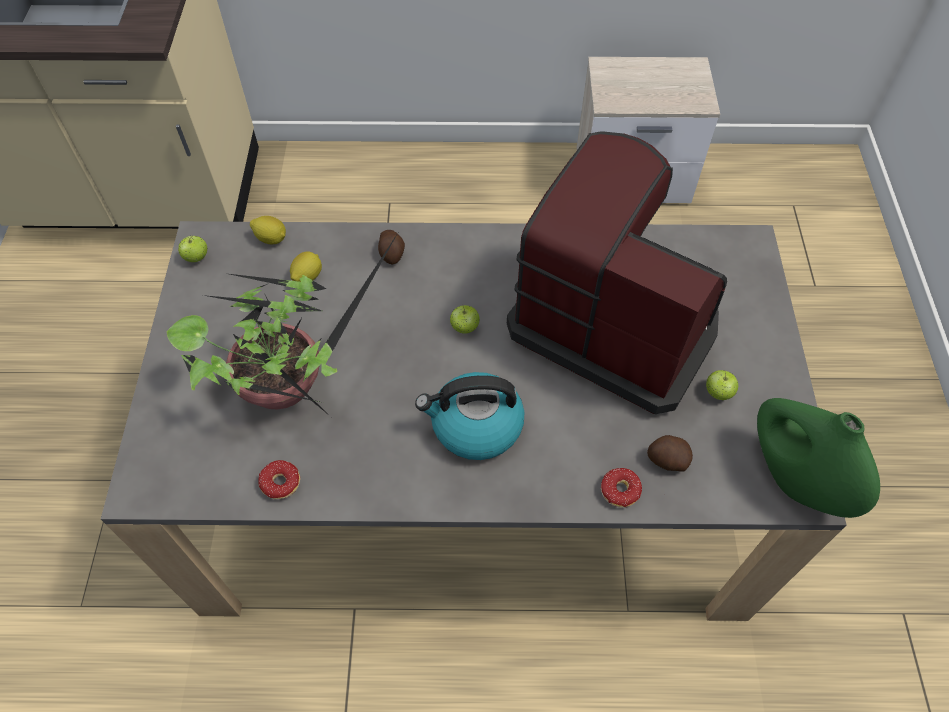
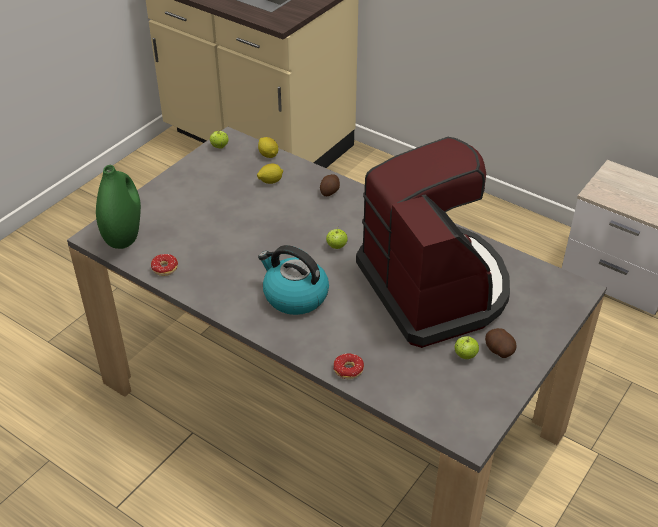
camera: 35 degrees right, 15 degrees down
potted plant [167,233,398,417] -> none
potato [647,435,693,471] -> potato moved to [485,328,516,358]
green vase [757,398,880,518] -> green vase moved to [96,165,141,249]

